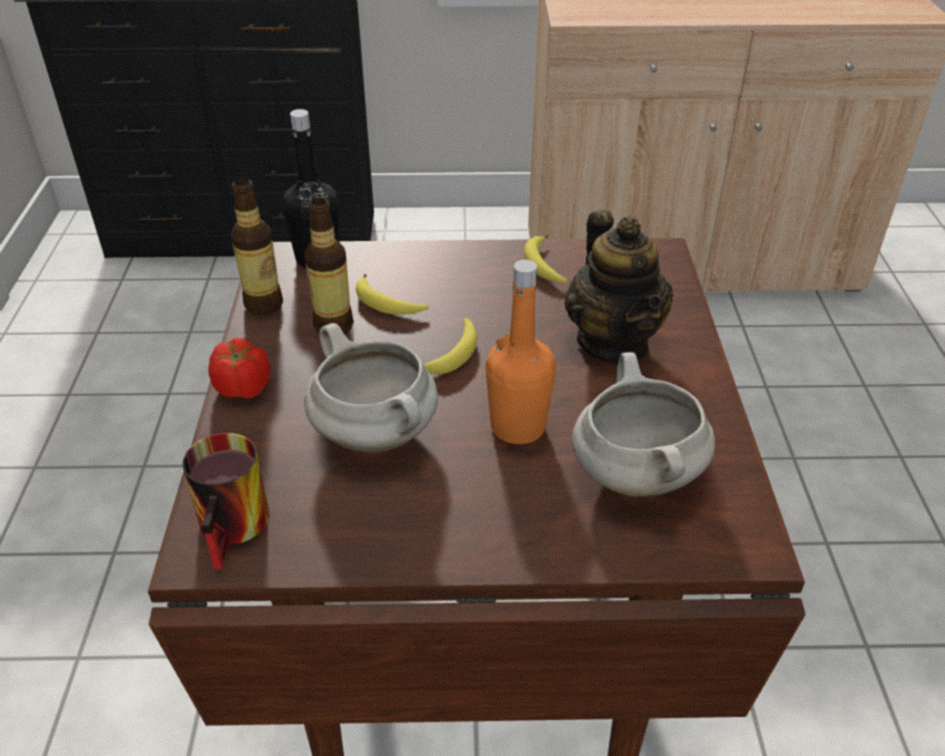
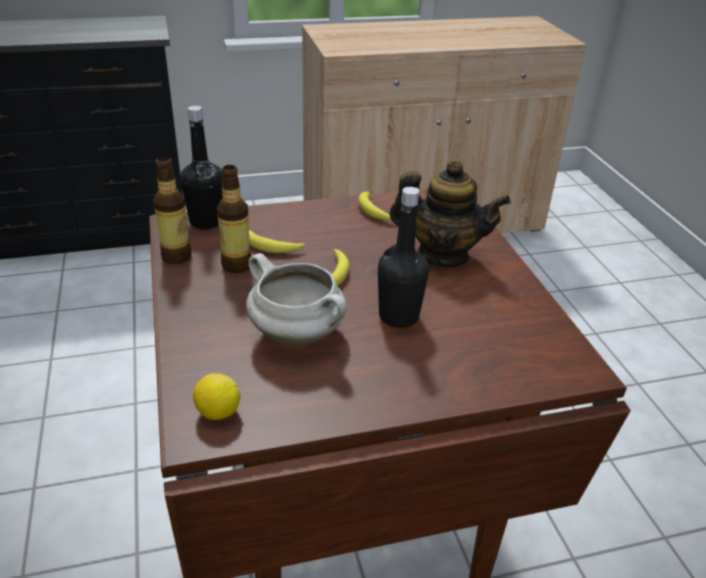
camera: 15 degrees left, 5 degrees down
mug [182,433,269,569] -> lemon [193,373,241,420]
tomato [208,338,271,399] -> none
orange bottle [486,259,556,444] -> black bottle [378,187,429,328]
teapot [565,210,674,364] -> teapot turned 45 degrees counterclockwise [389,160,511,267]
white cooking pot [572,352,715,497] -> none

